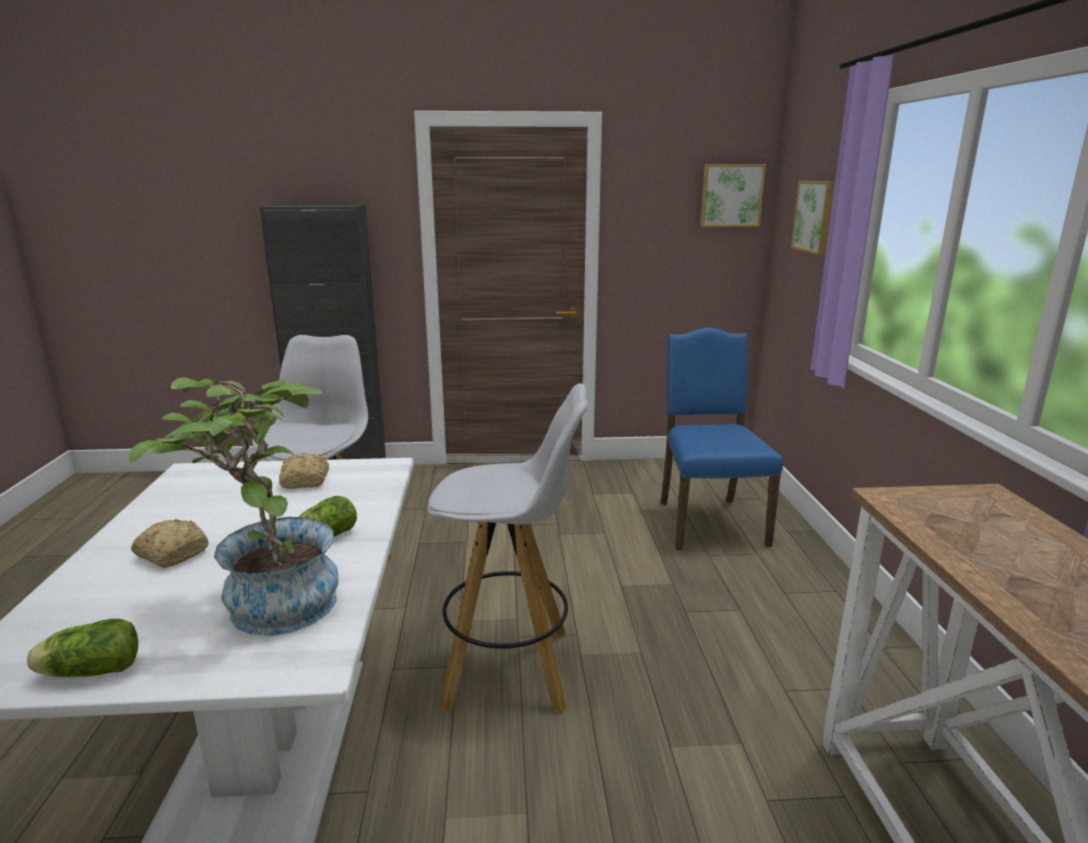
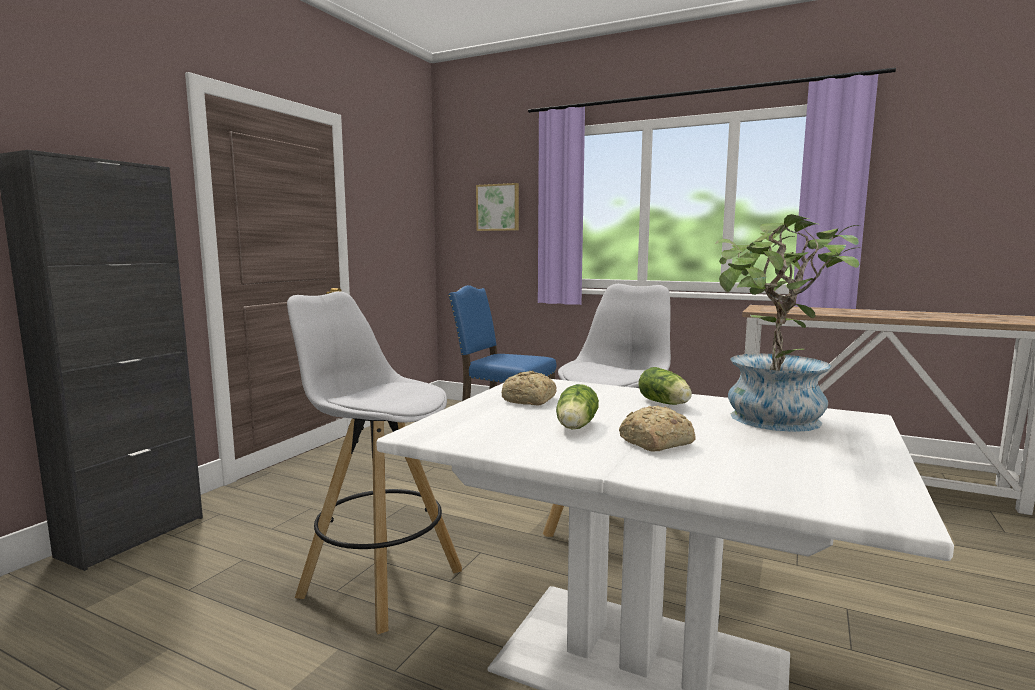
camera: 60 degrees left, 10 degrees down
lettuce [27,619,138,677] -> lettuce moved to [556,384,599,429]
picture [700,164,766,227] -> none

